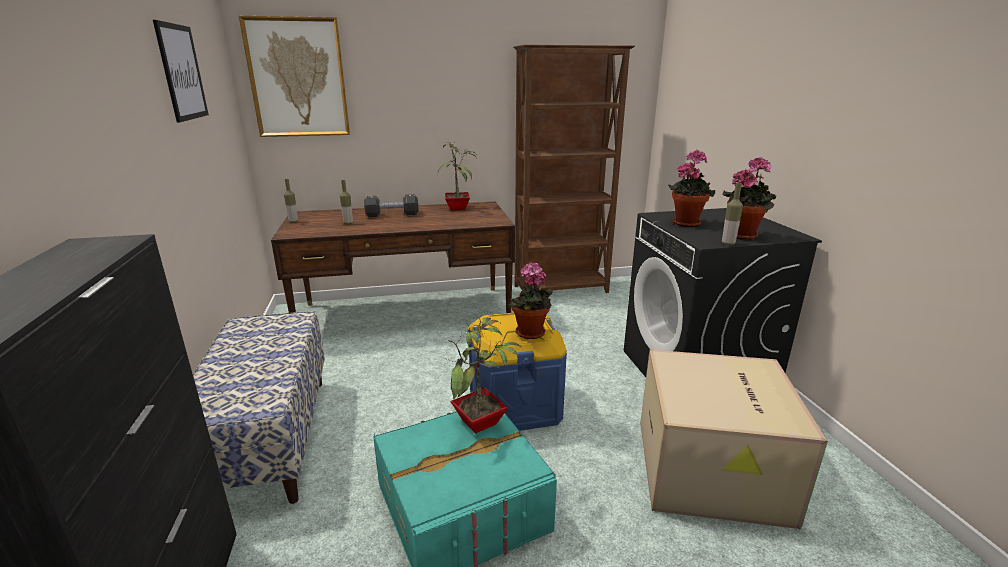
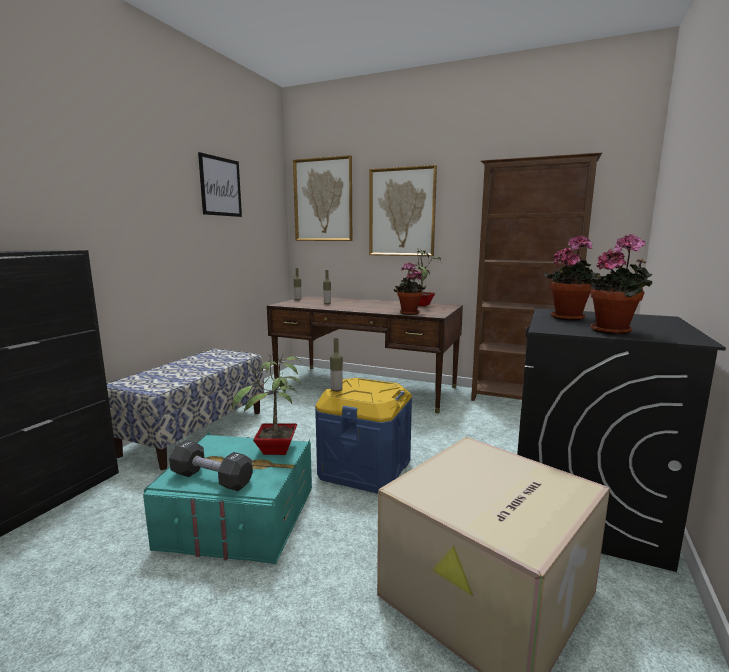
camera: 35 degrees right, 10 degrees down
black dumbbell [364,194,419,217] -> black dumbbell moved to [169,440,253,491]
potted plant [507,262,553,339] -> potted plant moved to [394,262,427,315]
bottle [722,183,743,245] -> bottle moved to [330,338,343,392]
none -> picture [369,165,437,256]

